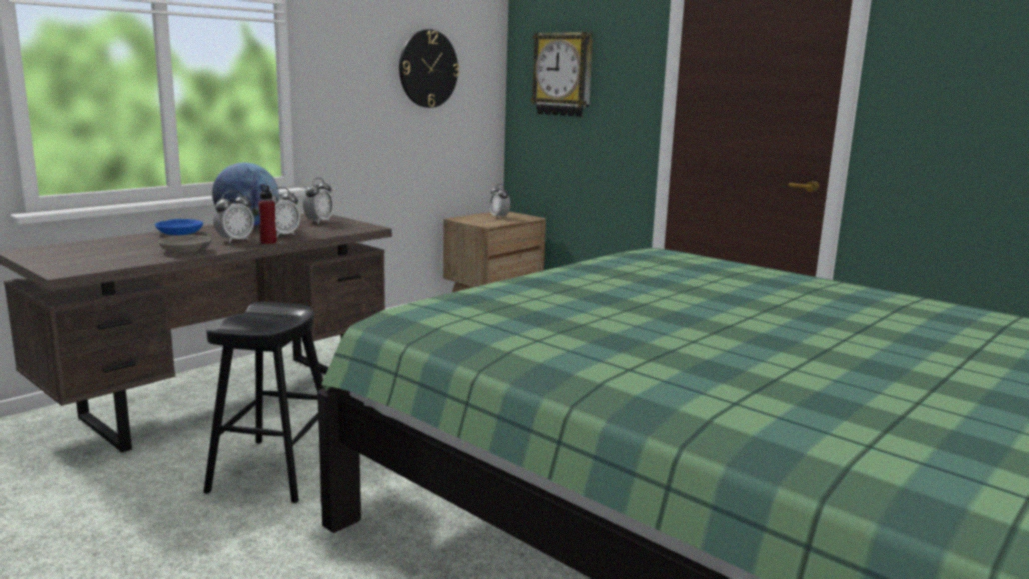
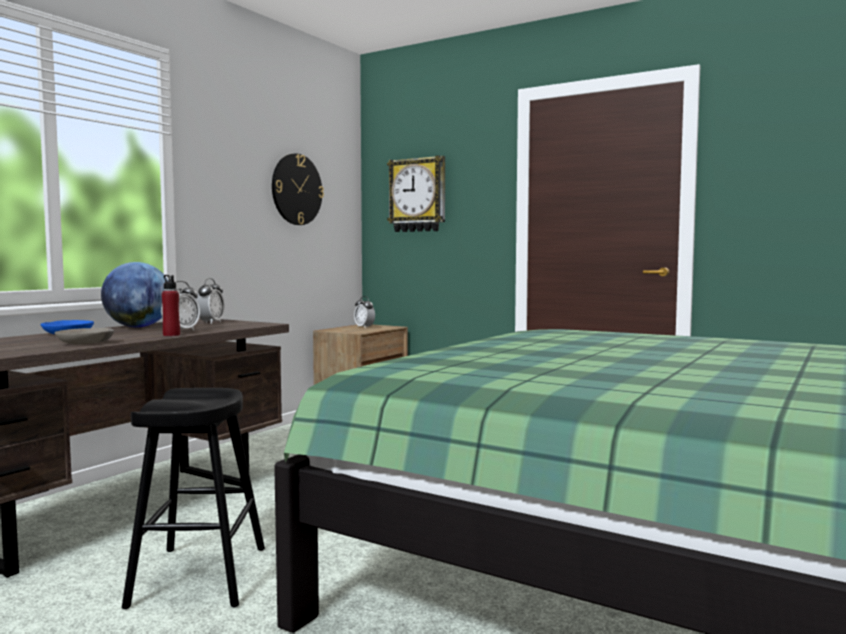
camera: 10 degrees left, 10 degrees down
alarm clock [213,191,254,243] -> none

